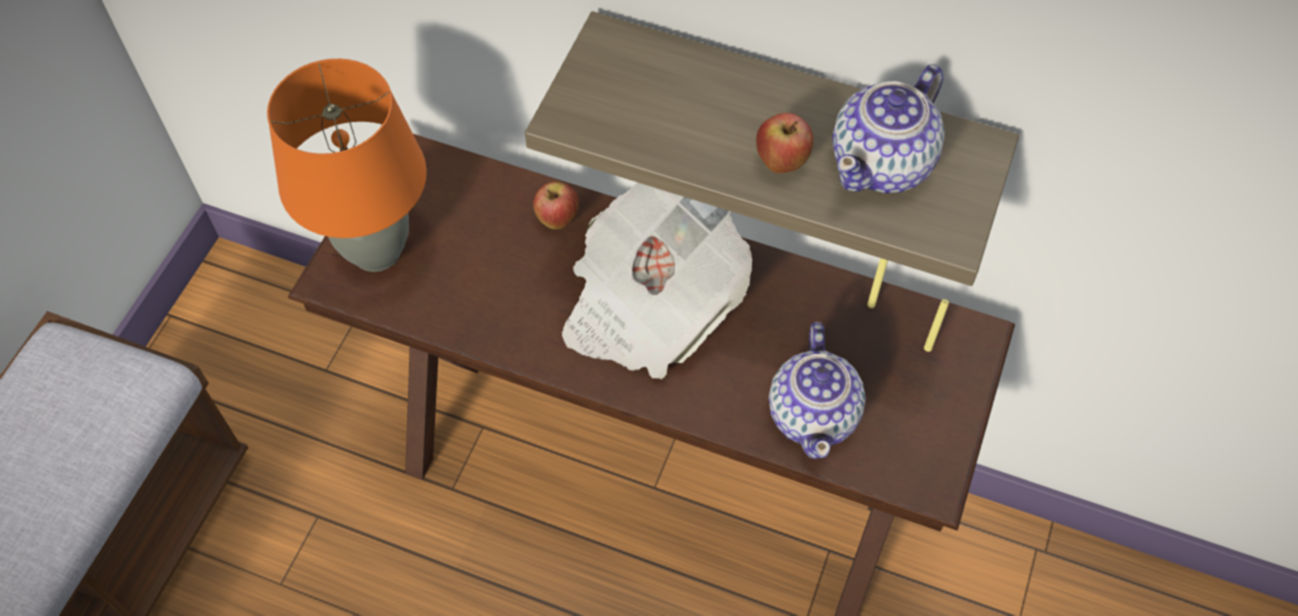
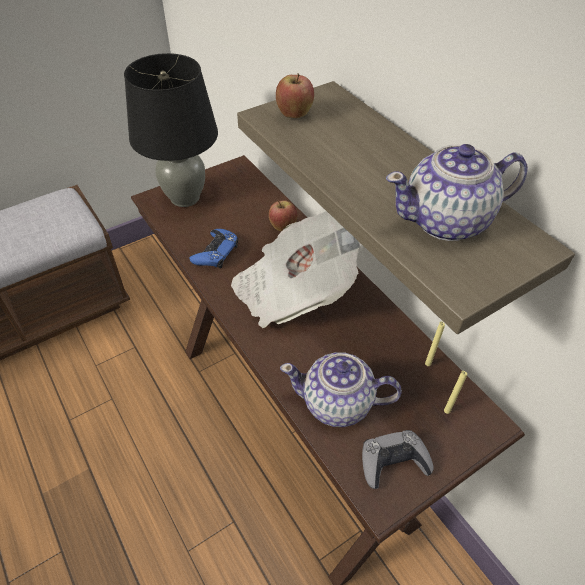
camera: 35 degrees right, 10 degrees down
orange table lamp [267,59,427,272] -> black table lamp [124,53,218,207]
apple [756,113,814,173] -> apple moved to [276,73,314,118]
teapot [769,322,866,459] -> teapot turned 60 degrees clockwise [280,352,402,427]
none -> blue game controller [189,229,238,268]
none -> grey game controller [362,430,434,489]

